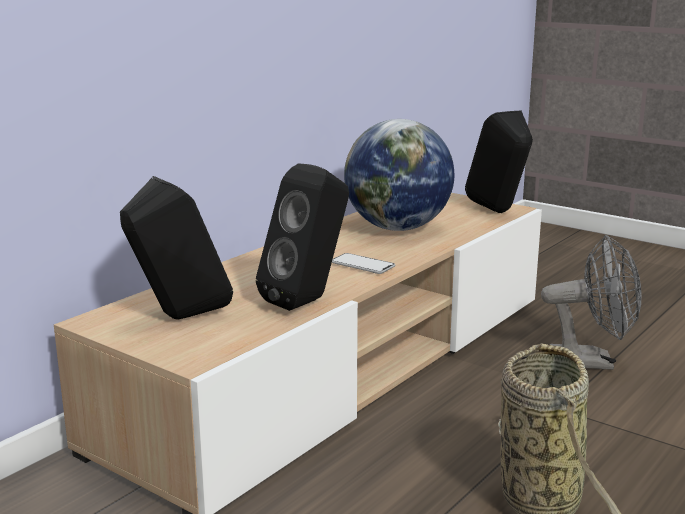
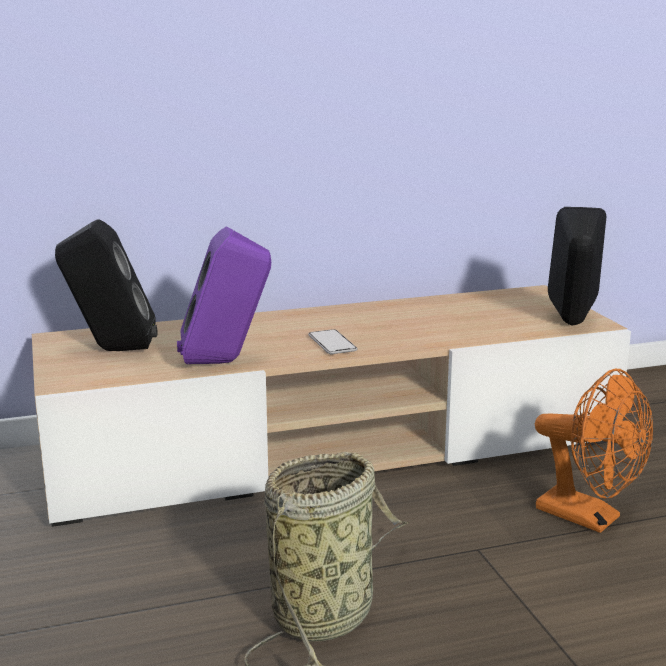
camera: 35 degrees right, 0 degrees up
black speaker [256,163,349,311] -> purple speaker [177,227,271,364]
globe [344,119,454,231] -> none
grey fan [541,235,641,370] -> orange fan [535,369,653,533]

